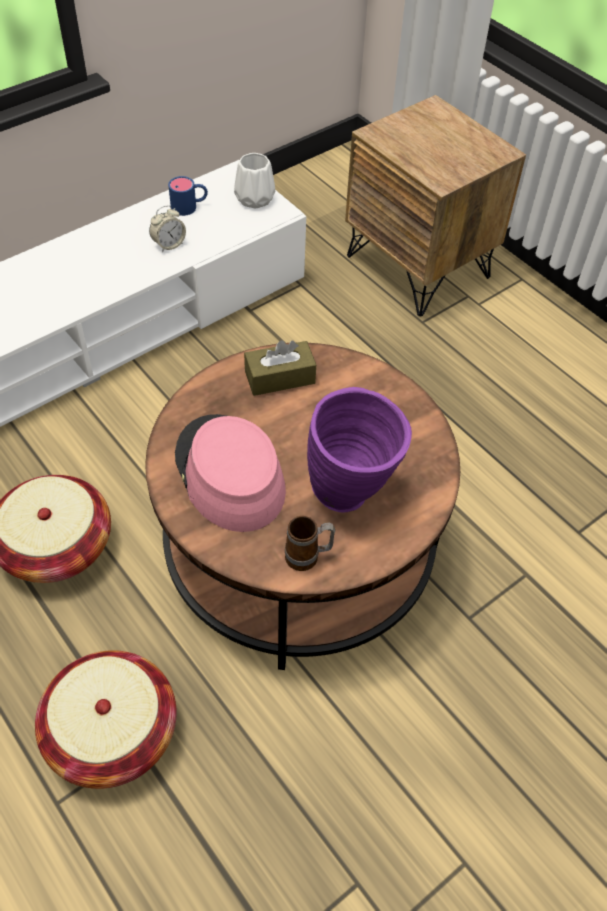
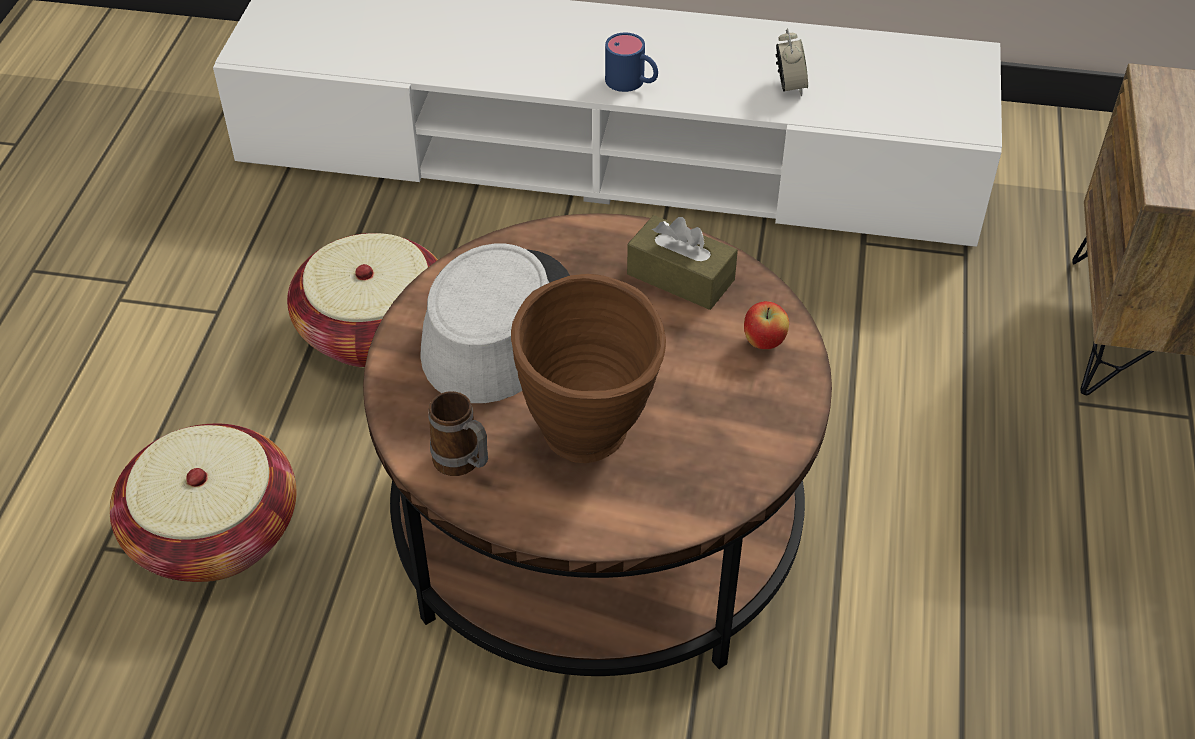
camera: 50 degrees right, 5 degrees down
alarm clock [149,205,186,252] -> alarm clock turned 105 degrees counterclockwise [776,28,808,96]
blue mug [168,176,208,216] -> blue mug moved to [605,33,658,92]
pink hat [175,414,286,532] -> grey hat [420,244,570,403]
white vase [234,153,275,209] -> none
purple vase [307,387,412,513] -> brown vase [511,274,666,463]
none -> apple [744,301,789,349]

